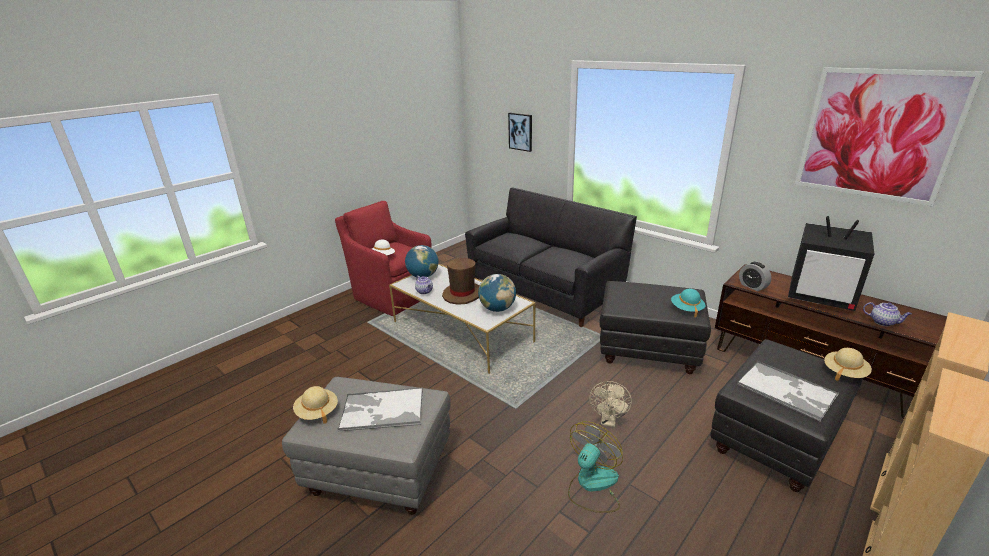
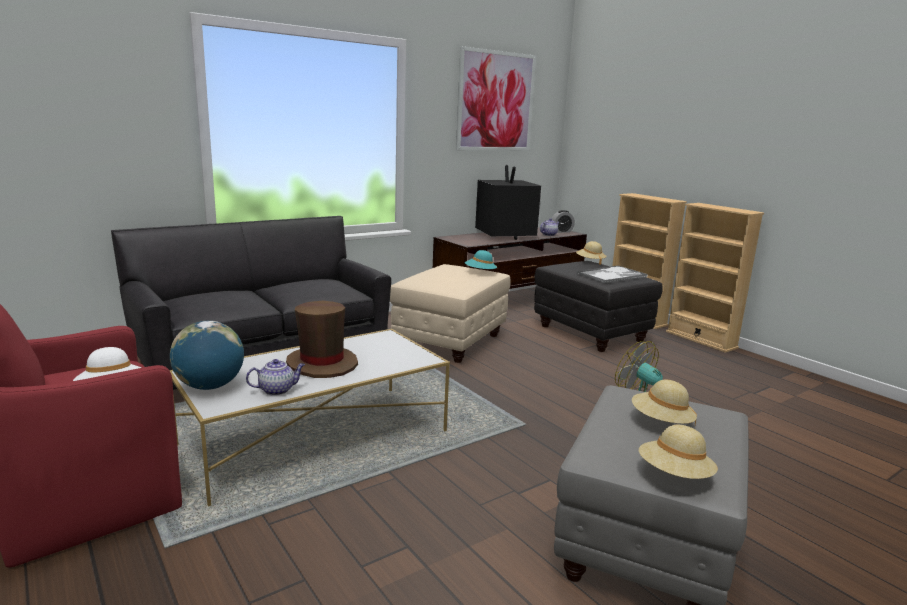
camera: 80 degrees left, 10 degrees down
tray [337,388,423,431] -> beige hat [632,380,697,425]
globe [478,274,516,312] -> none
picture [508,113,532,152] -> none
beige fan [589,381,632,427] -> none
black ottoman [599,281,711,374] -> beige ottoman [390,264,511,363]
alarm clock [739,262,772,291] -> alarm clock moved to [552,210,575,233]
television [788,216,874,311] -> television turned 60 degrees counterclockwise [475,165,541,240]

